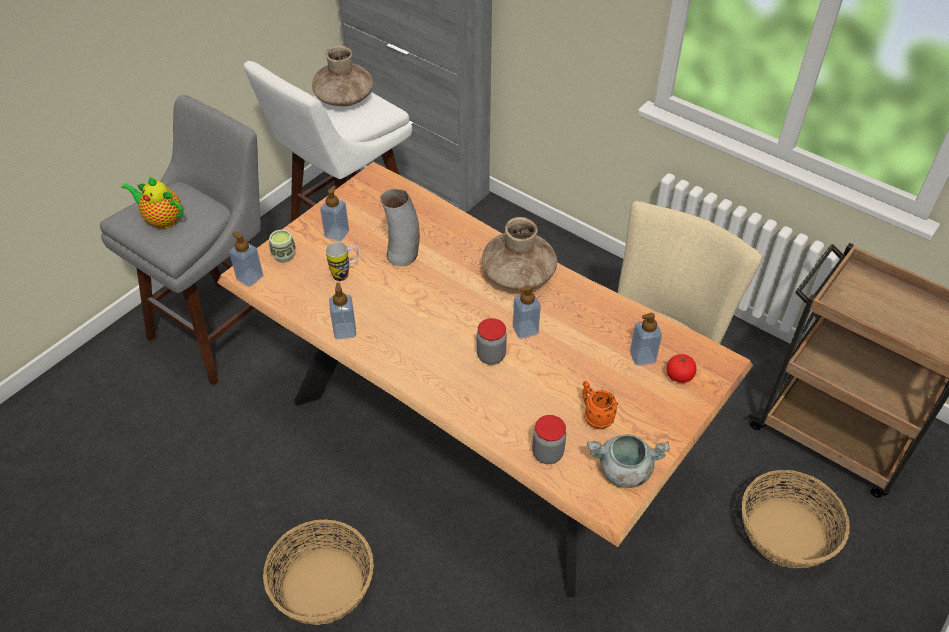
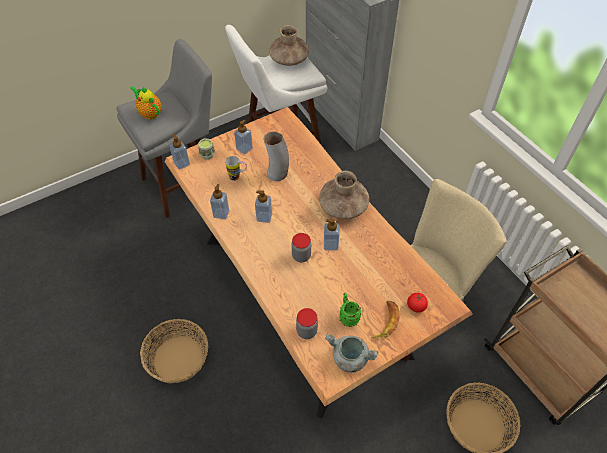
camera: 20 degrees right, 5 degrees up
orange mug [582,381,618,429] -> green mug [339,293,361,327]
soap dispenser [630,313,662,366] -> soap dispenser moved to [255,190,272,223]
none -> banana [371,301,400,338]

